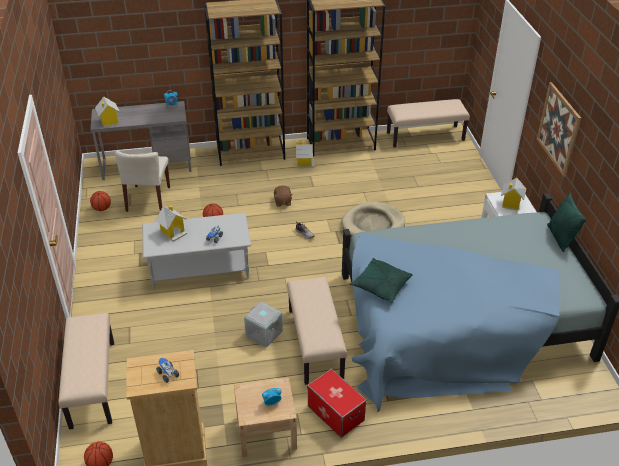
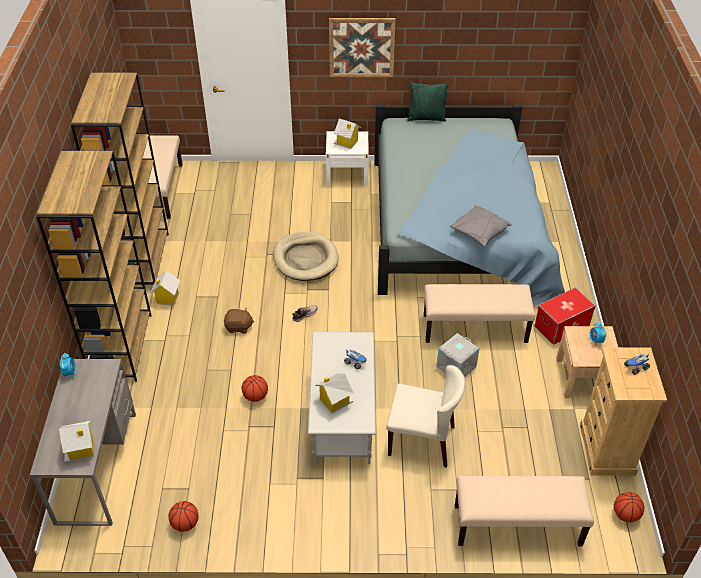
camera: 80 degrees left, 5 degrees up
beige chair [115,151,170,212] -> beige chair moved to [386,365,465,468]
green pillow [350,258,413,303] -> grey pillow [449,205,512,247]

